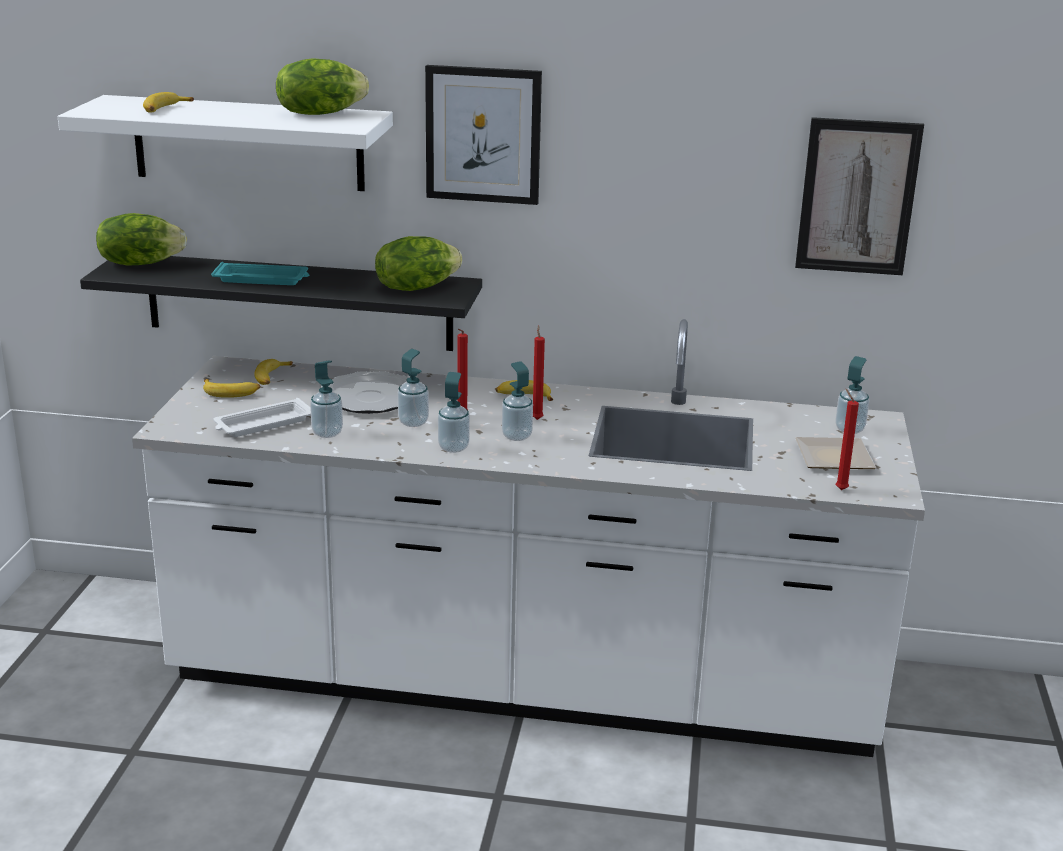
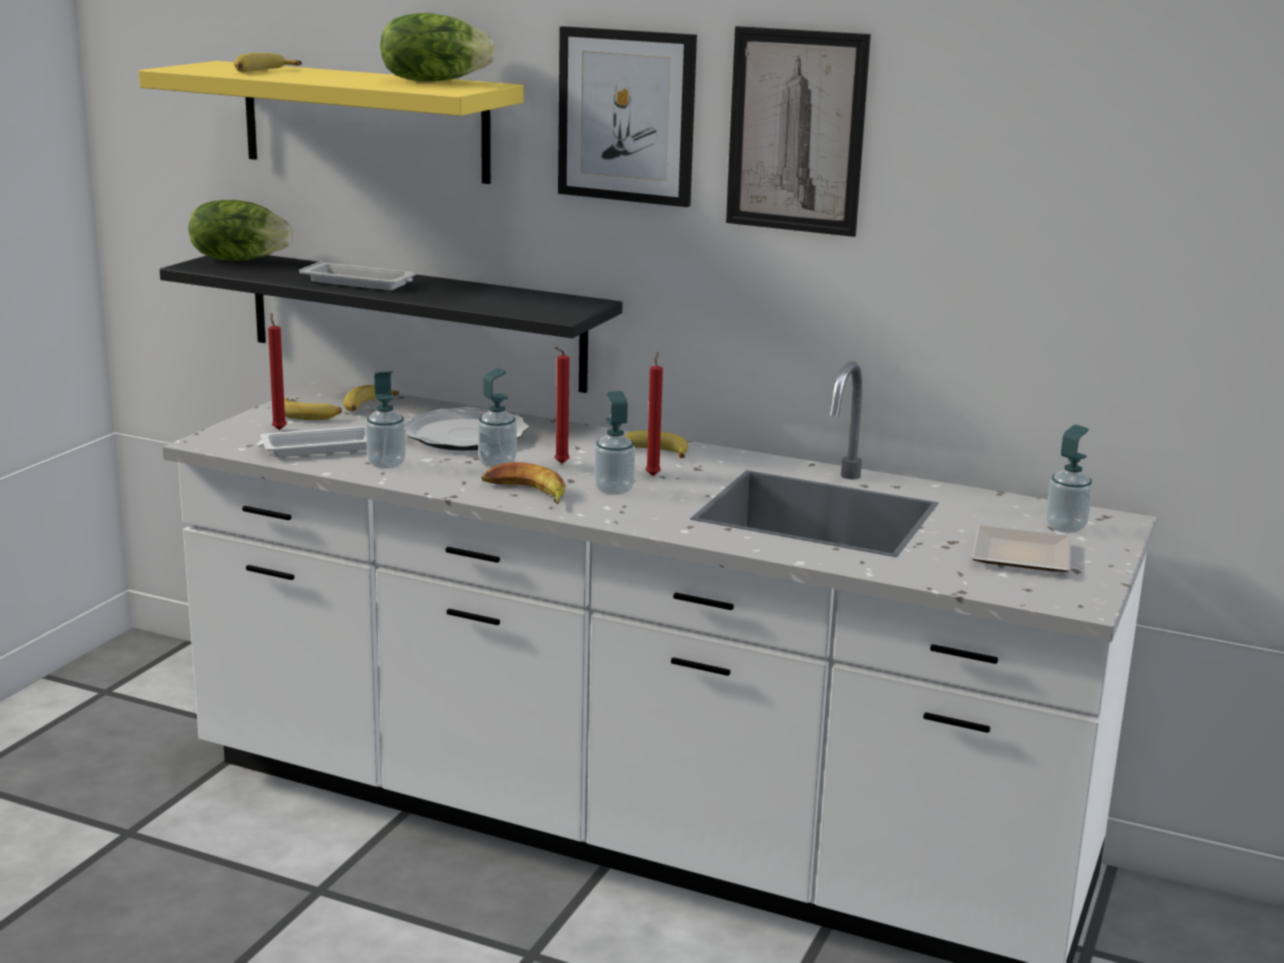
camera: 15 degrees right, 5 degrees down
white shelf [58,95,393,191] -> yellow shelf [139,61,524,184]
turquoise tray [211,262,310,285] -> white tray [299,261,416,290]
lettuce [375,236,462,291] -> none
soap dispenser [438,372,470,453] -> banana [481,462,566,504]
picture [795,117,924,275] -> picture moved to [726,26,871,237]
red candle [836,389,859,490] -> red candle moved to [268,313,287,430]

